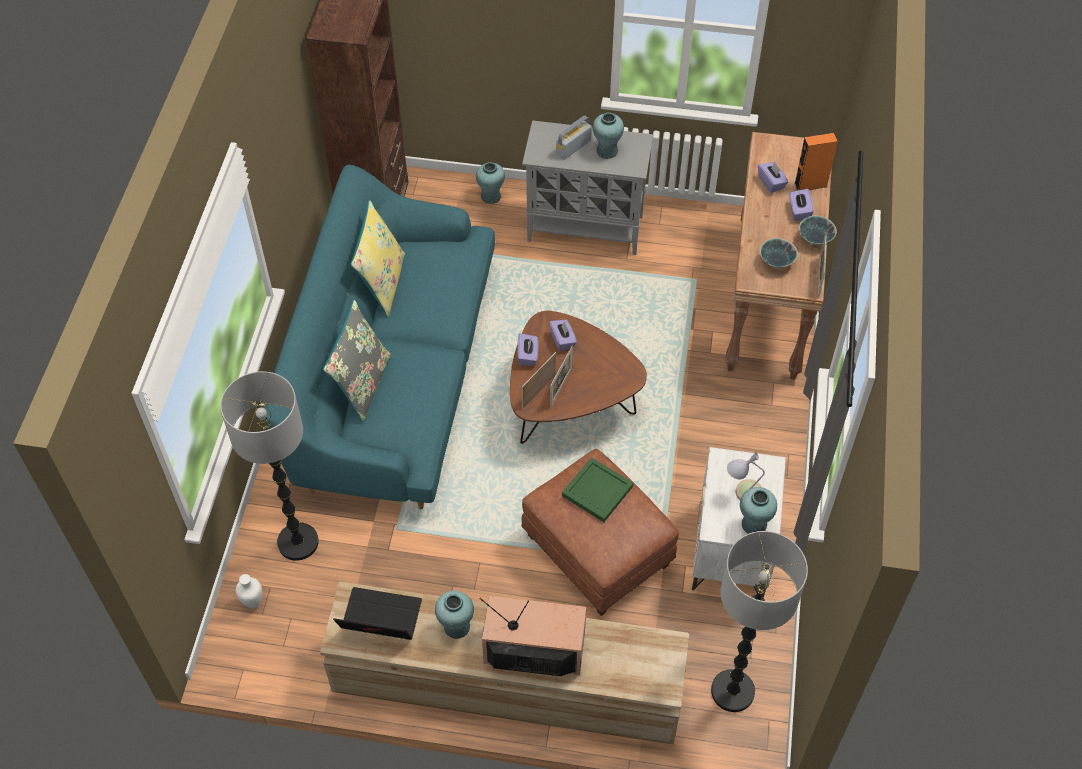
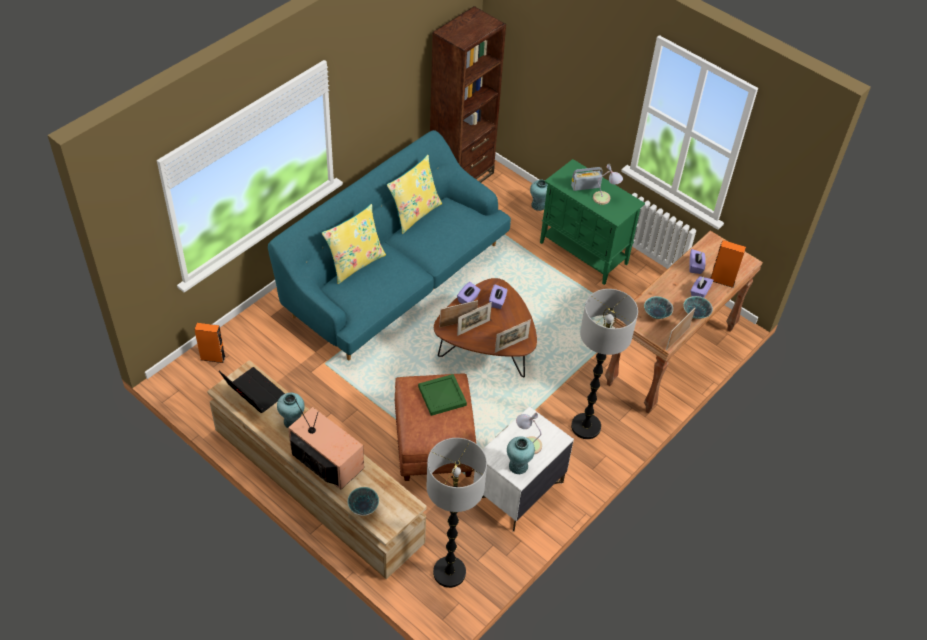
camera: 30 degrees right, 5 degrees down
floor lamp [220,371,319,561] -> floor lamp moved to [571,289,638,439]
white vase [236,574,262,608] -> orange speaker [194,323,225,363]
grey pillow [323,300,391,423] -> yellow pillow [322,204,386,284]
grey cabinet [522,120,653,255] -> green cabinet [540,159,645,285]
turquoise vase [593,112,624,159] -> table lamp [593,163,623,205]
none -> bowl [348,487,379,516]
none -> picture frame [495,319,531,353]

